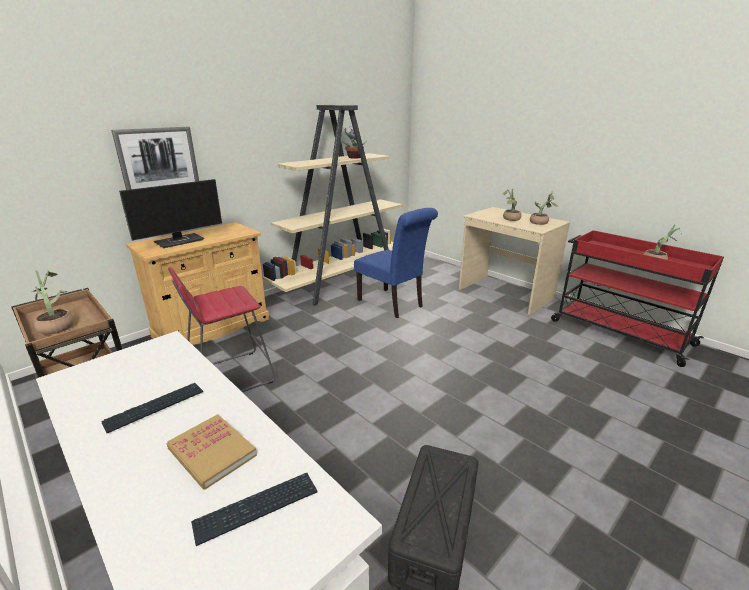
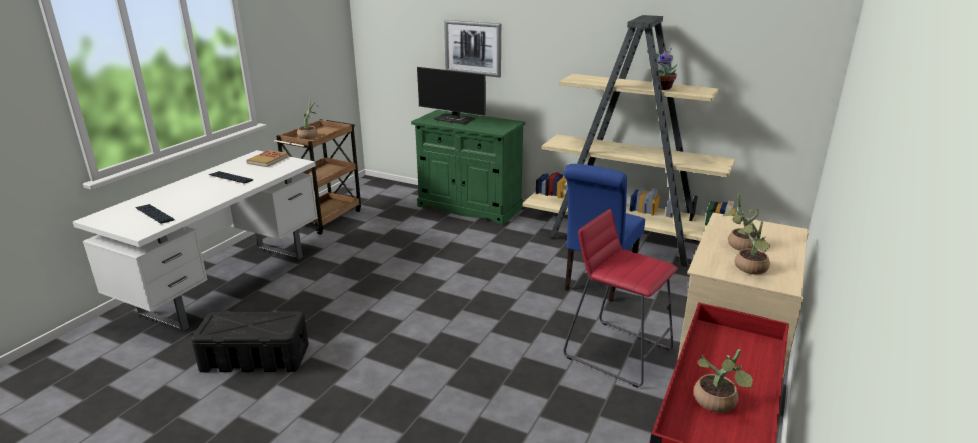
camera: 70 degrees right, 0 degrees up
beige cabinet [126,222,269,345] -> green cabinet [411,110,526,225]
book [166,414,257,490] -> book moved to [246,150,289,167]
red stool [168,267,275,392] -> red stool moved to [563,209,678,387]

